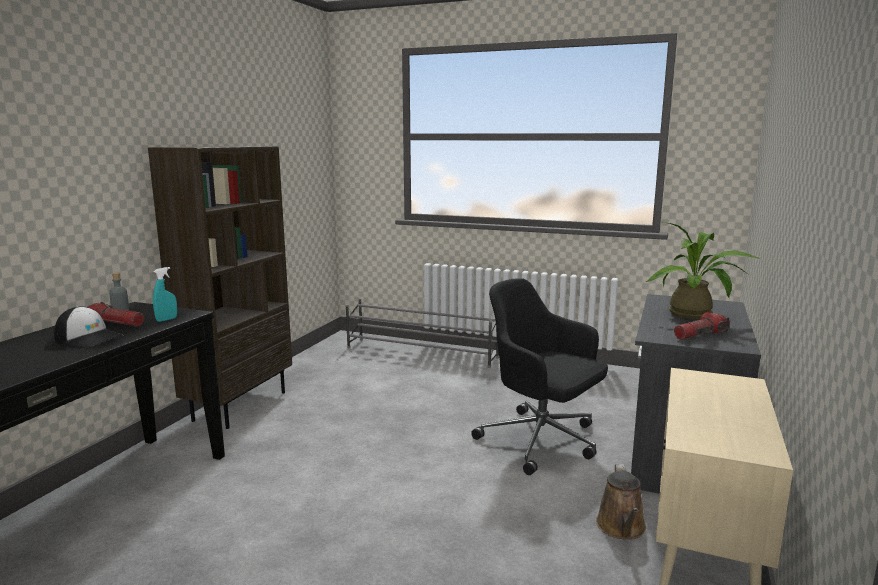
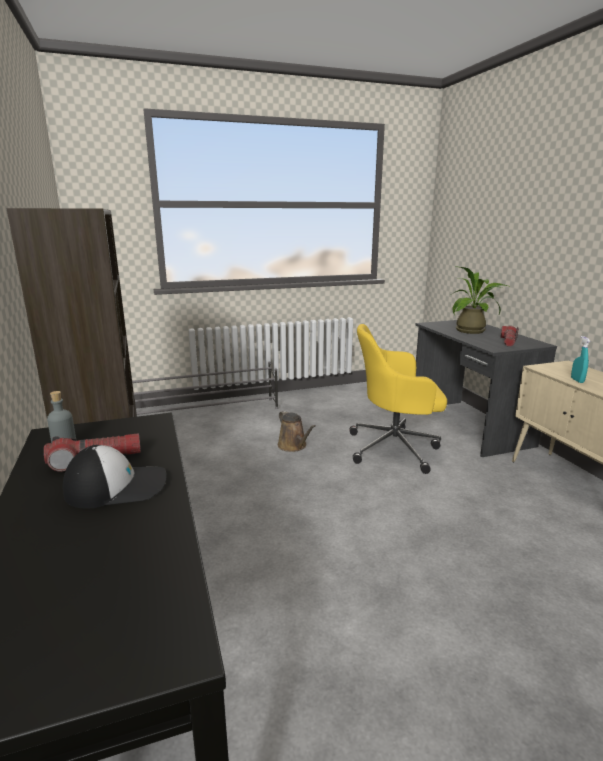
camera: 40 degrees left, 5 degrees up
turquoise spray bottle [153,267,177,322] -> turquoise spray bottle moved to [571,336,590,383]
black office chair [471,278,608,475] -> yellow office chair [349,324,447,474]
brown watering can [596,464,646,540] -> brown watering can moved to [278,410,316,452]

